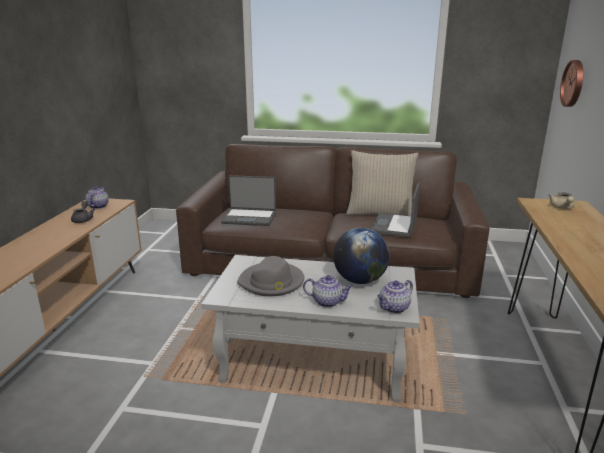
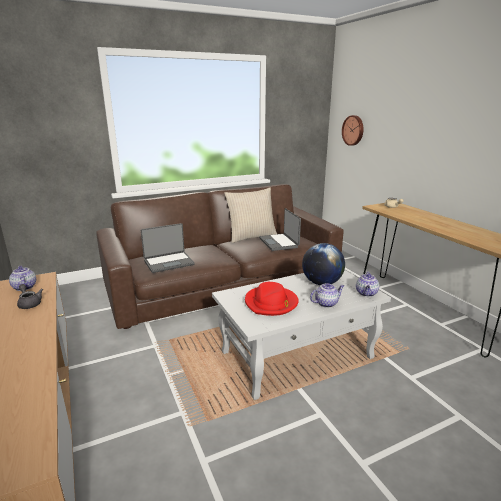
camera: 35 degrees left, 0 degrees up
grey hat [237,256,304,296] -> red hat [245,282,299,316]

